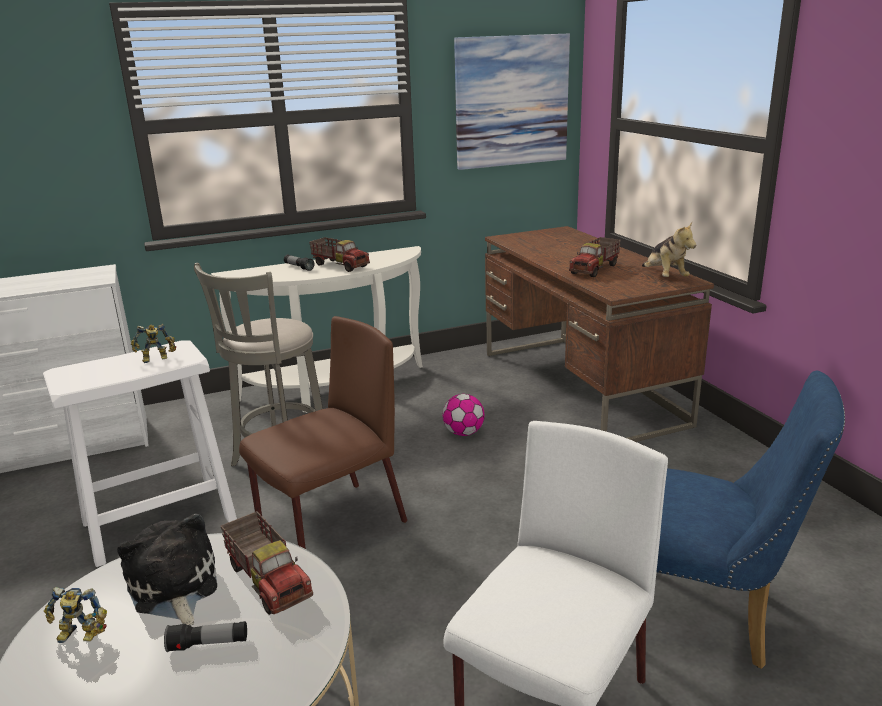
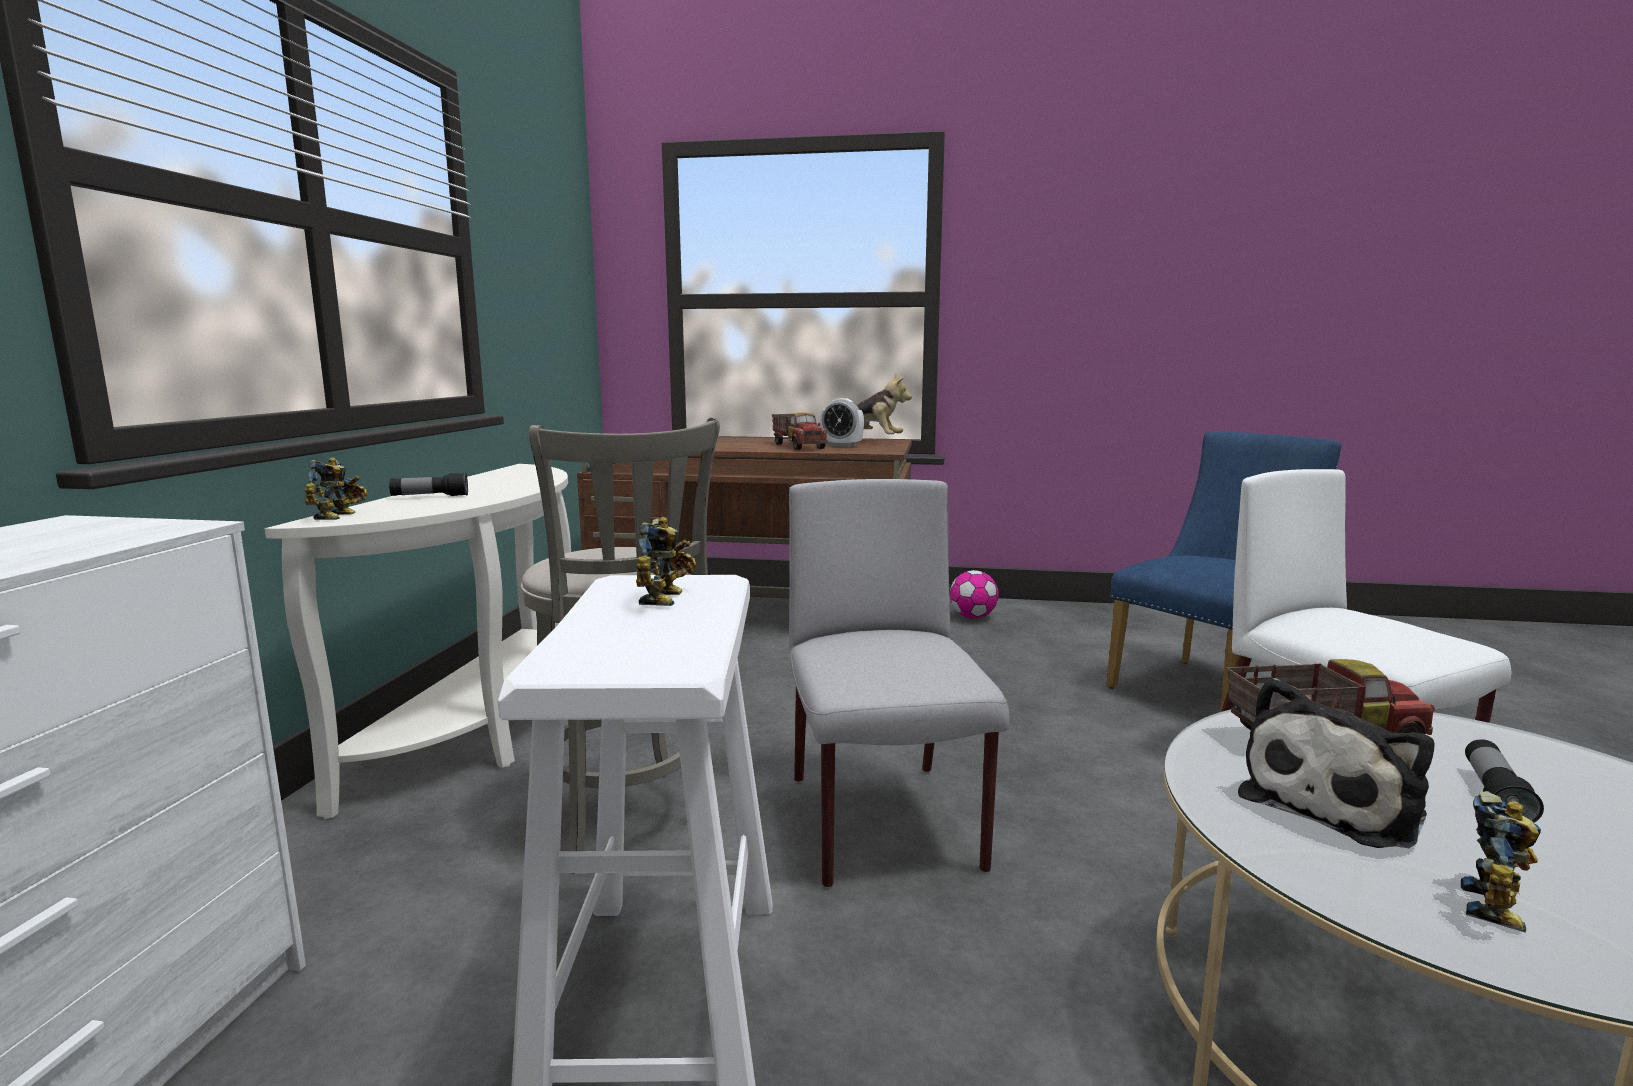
camera: 60 degrees left, 10 degrees down
plush toy [117,513,217,626] -> plush toy turned 45 degrees counterclockwise [1238,678,1434,848]
brown chair [239,316,407,549] -> grey chair [789,479,1009,888]
toy truck [309,237,370,272] -> none
football [443,394,485,436] -> football moved to [950,570,999,619]
picture [454,34,570,170] -> none
none -> toy robot [304,457,367,520]
none -> alarm clock [820,398,864,447]

